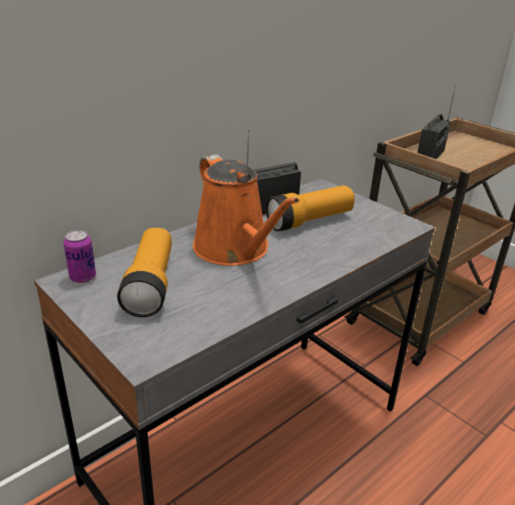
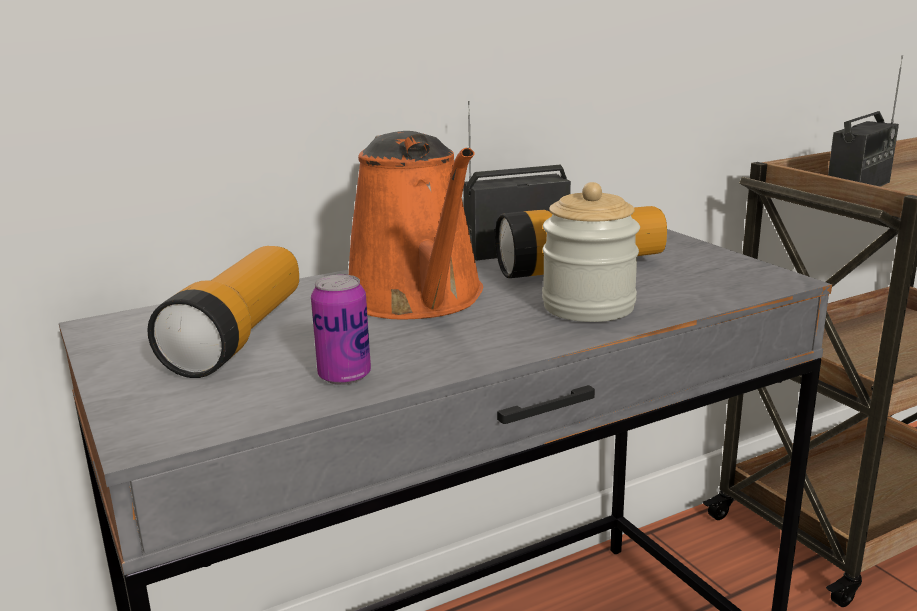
camera: 15 degrees right, 10 degrees down
can [63,230,96,283] -> can moved to [311,274,371,385]
none -> jar [542,182,640,322]

